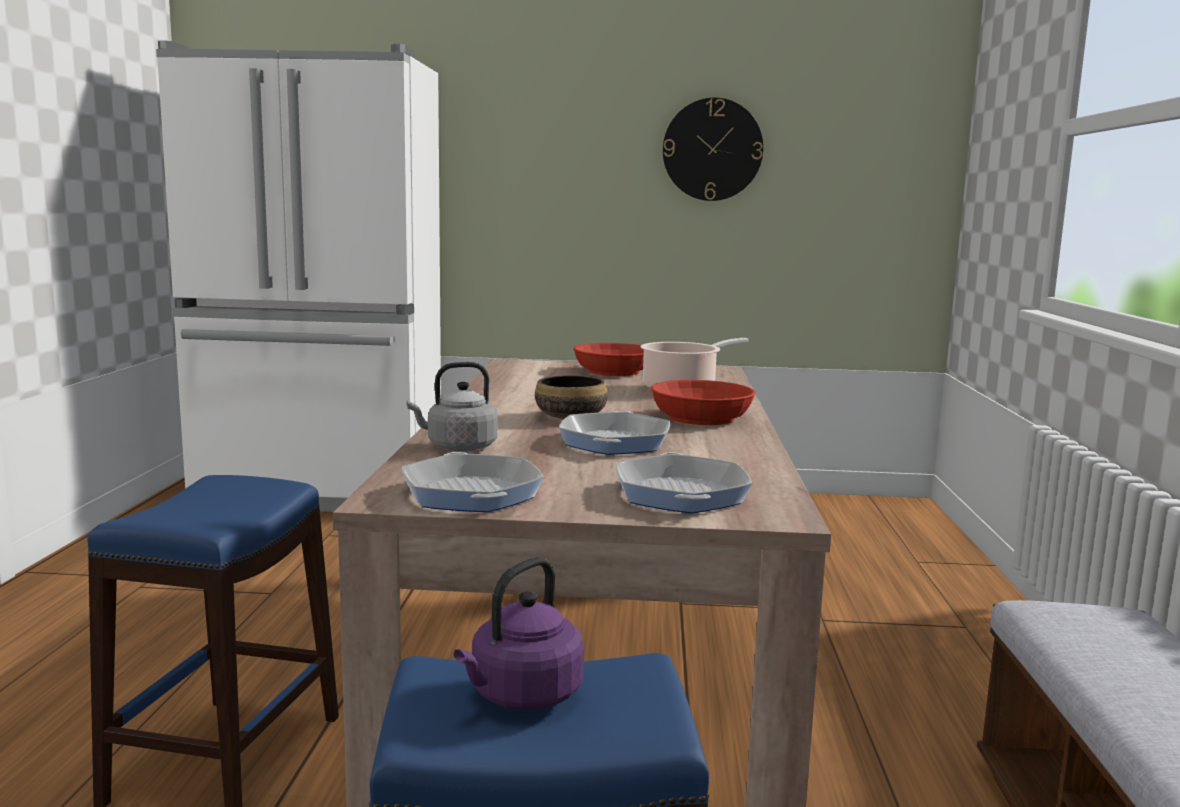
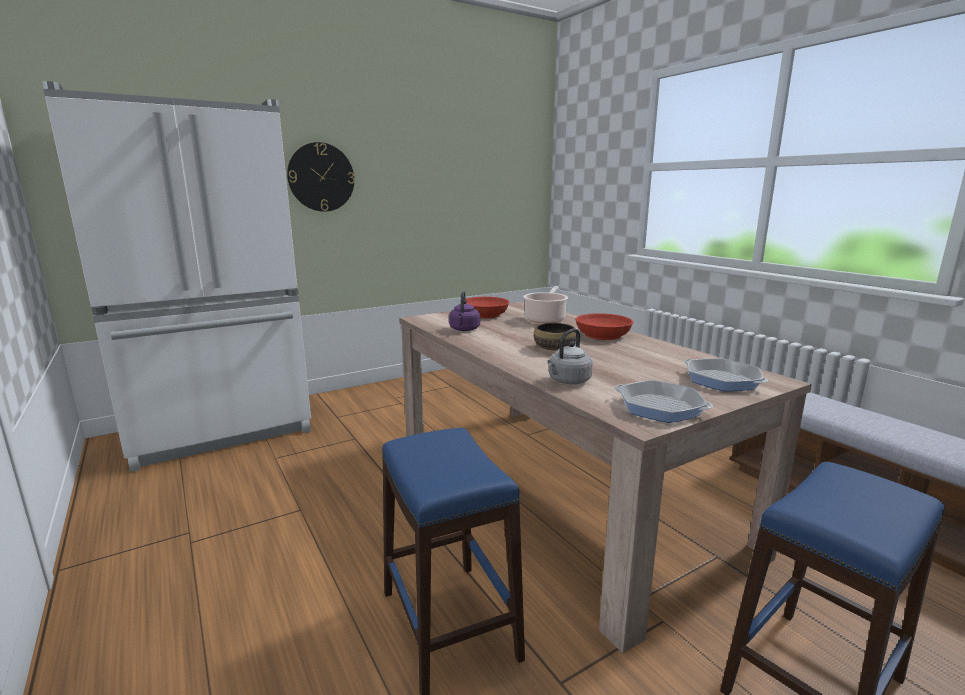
camera: 35 degrees left, 5 degrees up
purple kettle [454,557,584,710] -> purple kettle moved to [449,291,480,331]
frying pan [559,411,670,455] -> none
wall clock [663,98,763,201] -> wall clock moved to [287,142,355,212]

